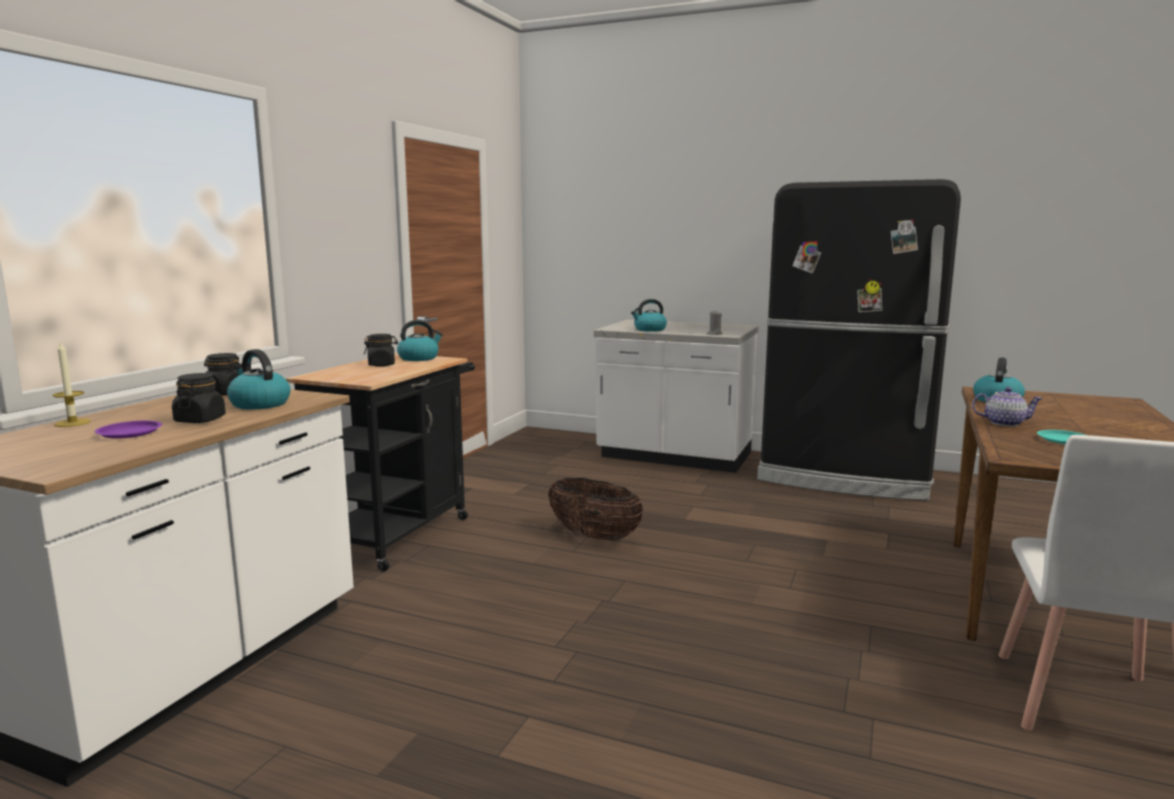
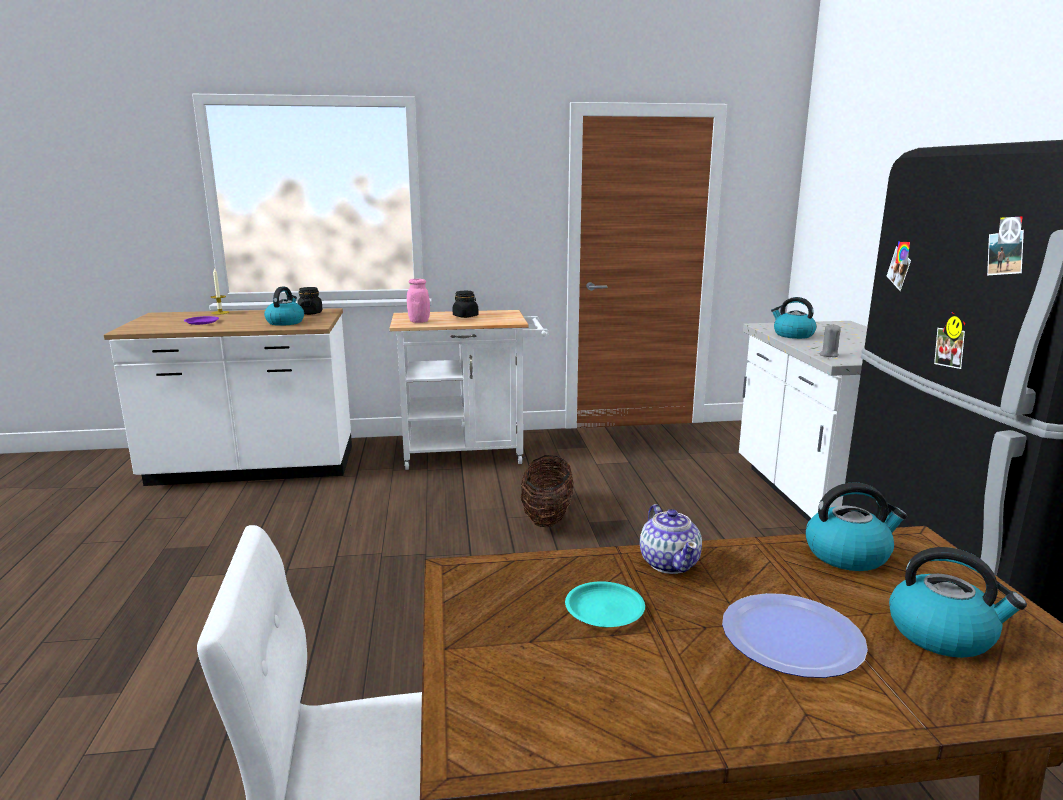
camera: 60 degrees right, 5 degrees up
black jar [172,373,226,423] -> none
black cart [286,353,475,572] -> white cart [389,310,549,470]
kettle [397,320,443,361] -> kettle moved to [889,547,1027,658]
none -> pink jar [407,279,430,323]
none -> plate [722,593,868,678]

